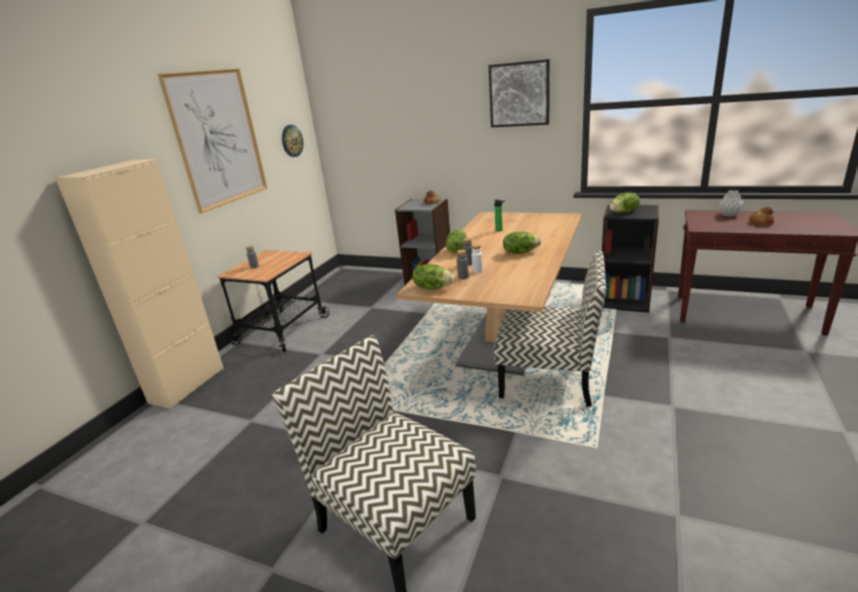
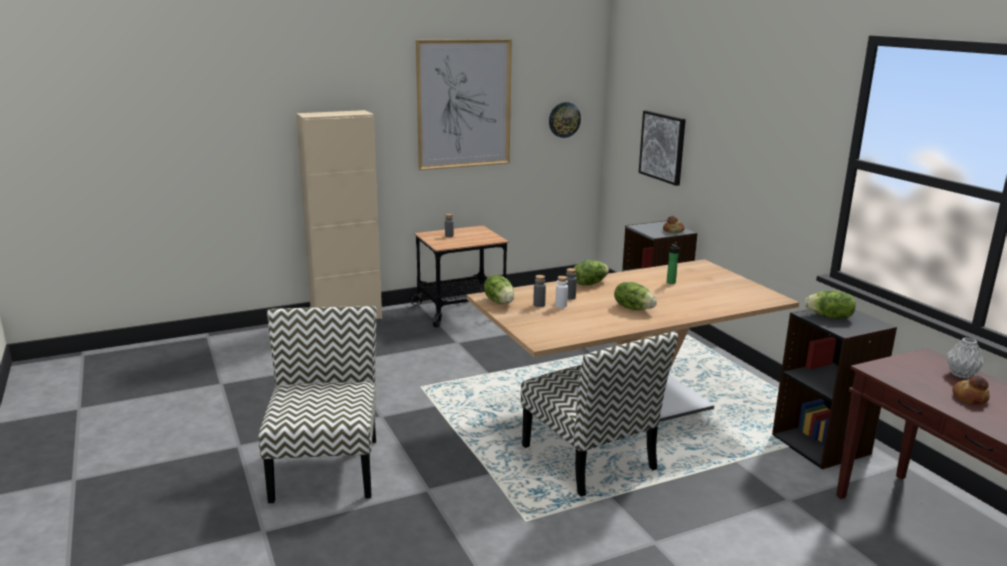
camera: 40 degrees right, 5 degrees down
picture [489,59,550,127] -> picture moved to [639,110,686,186]

